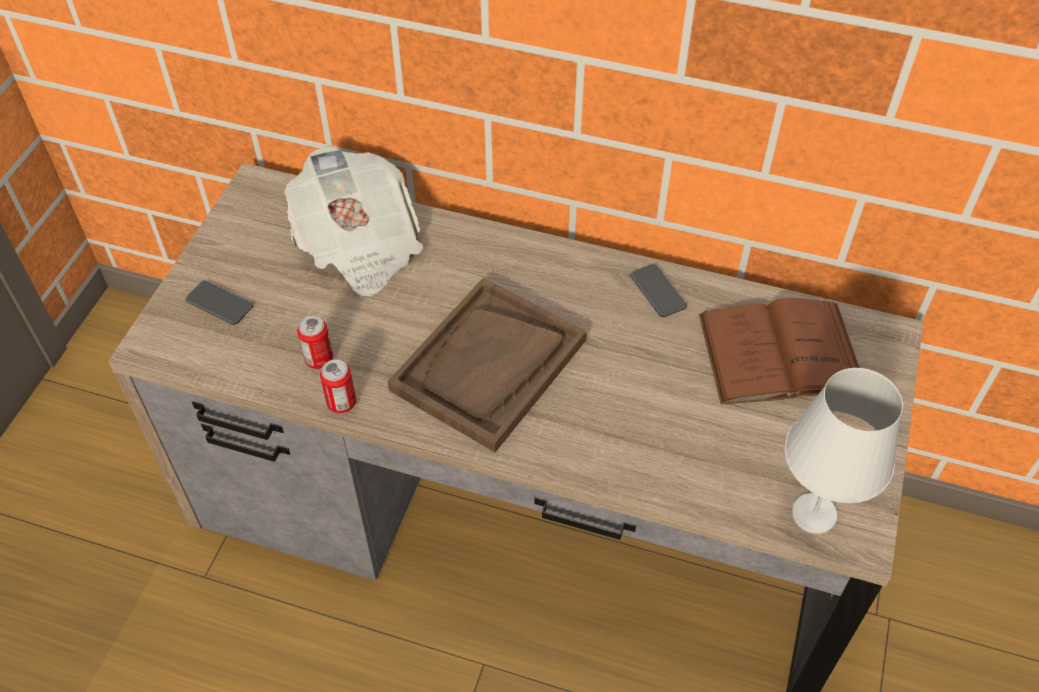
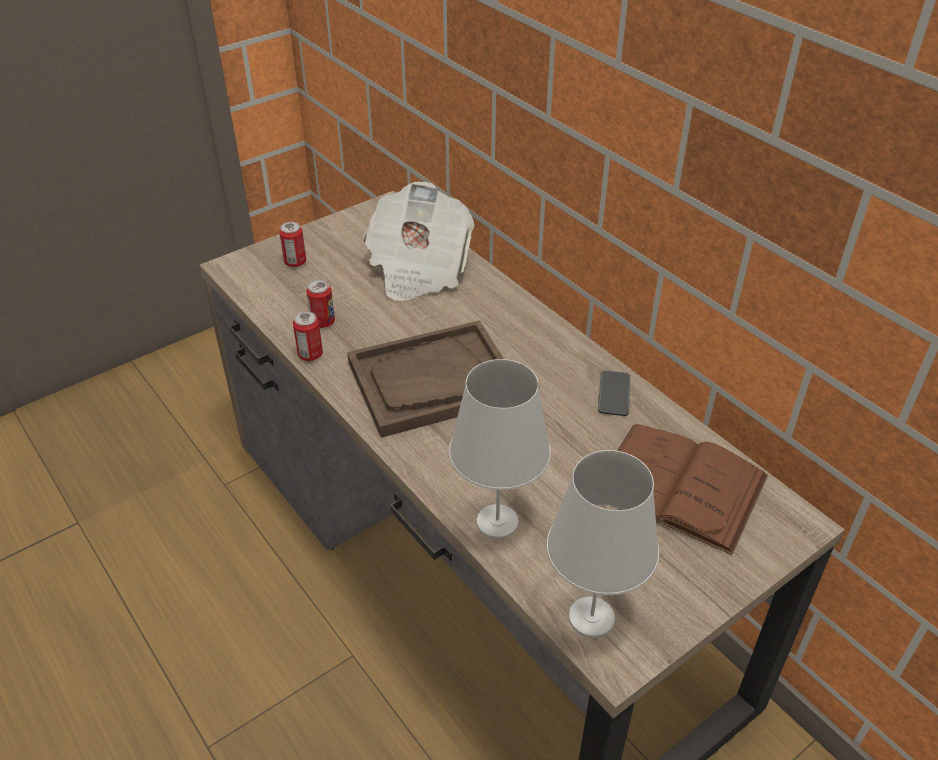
camera: 35 degrees right, 10 degrees down
phone [185,280,253,325] -> can [279,222,306,267]
none -> white table lamp [449,359,551,539]

